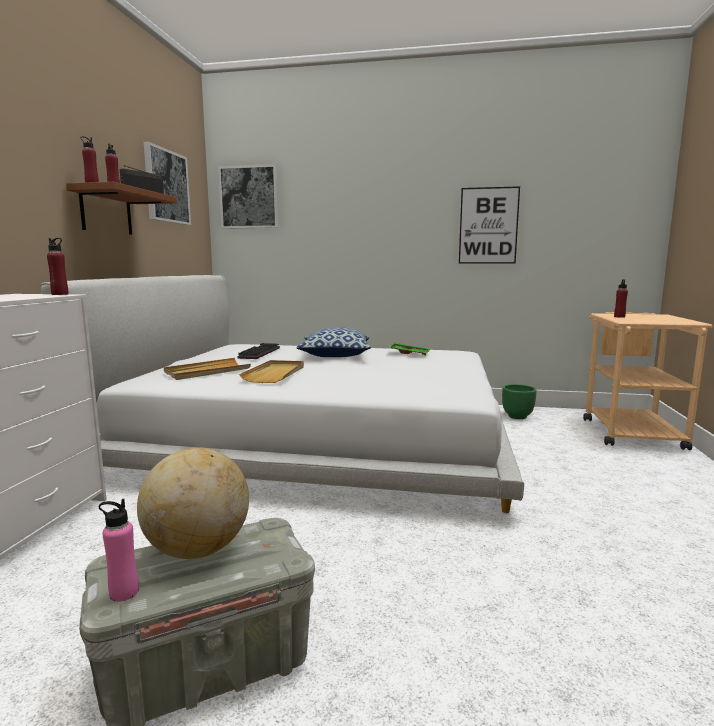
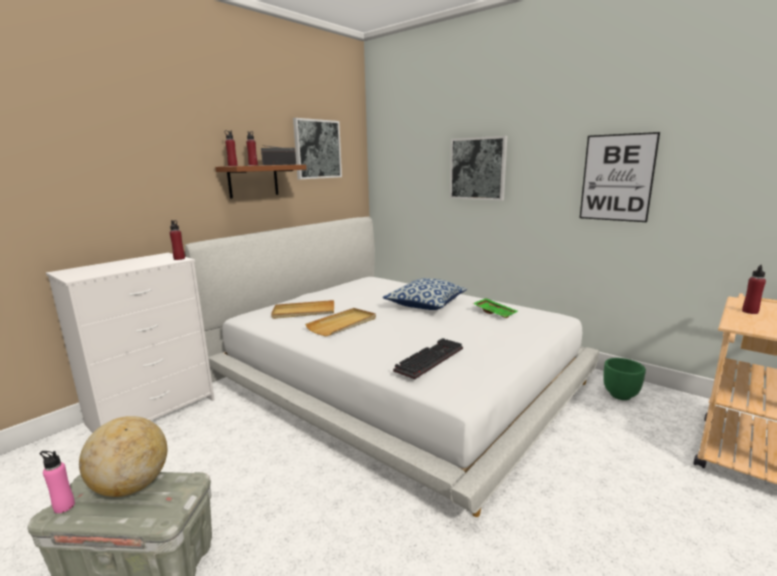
camera: 30 degrees right, 5 degrees up
picture [218,164,279,229] -> picture moved to [450,136,507,201]
keyboard [237,343,280,359] -> keyboard moved to [393,338,463,379]

